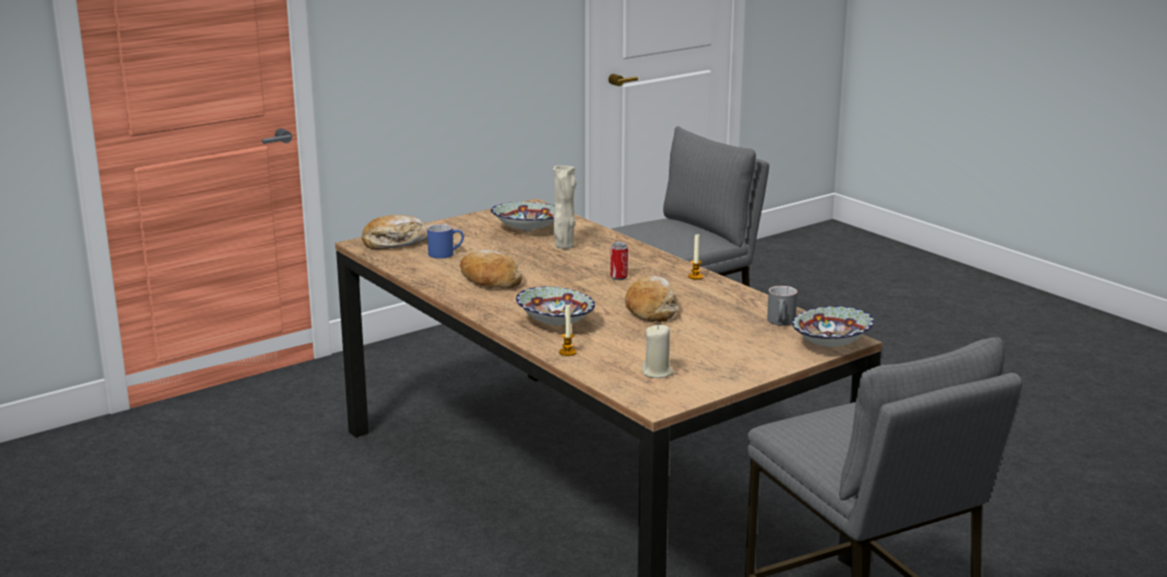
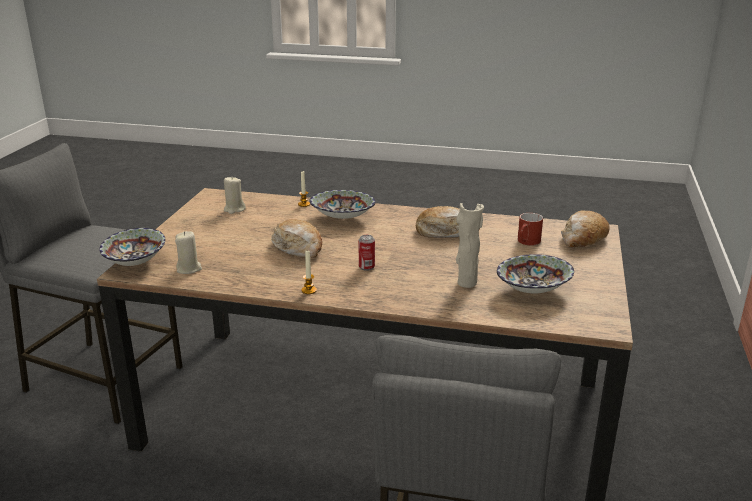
camera: 140 degrees right, 5 degrees up
blue mug [427,224,464,259] -> red mug [518,213,543,246]
grey mug [767,286,798,326] -> beige candle [175,231,202,274]

